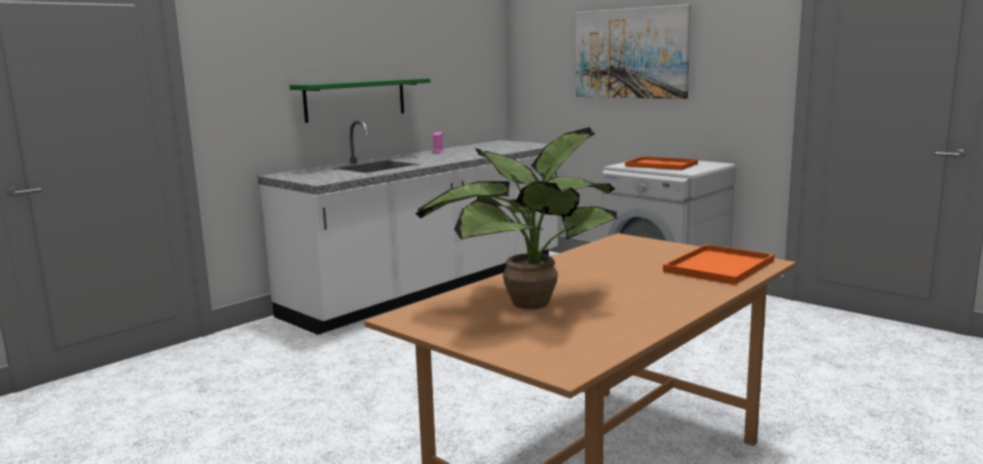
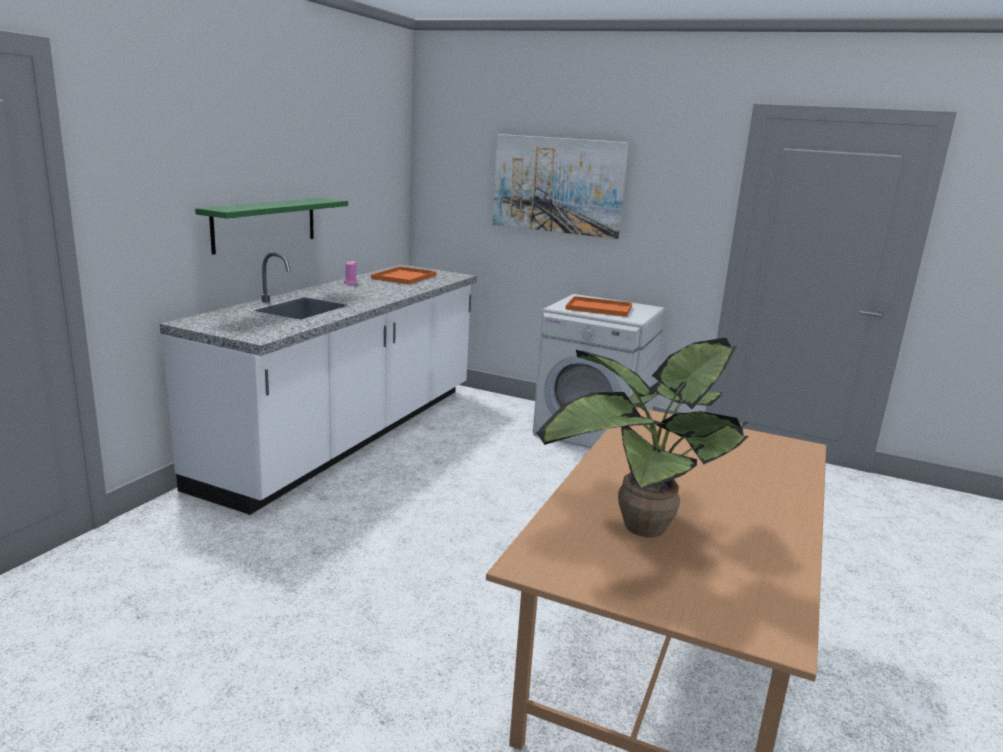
camera: 20 degrees left, 5 degrees up
orange tray [663,244,774,285] -> orange tray moved to [371,266,436,284]

